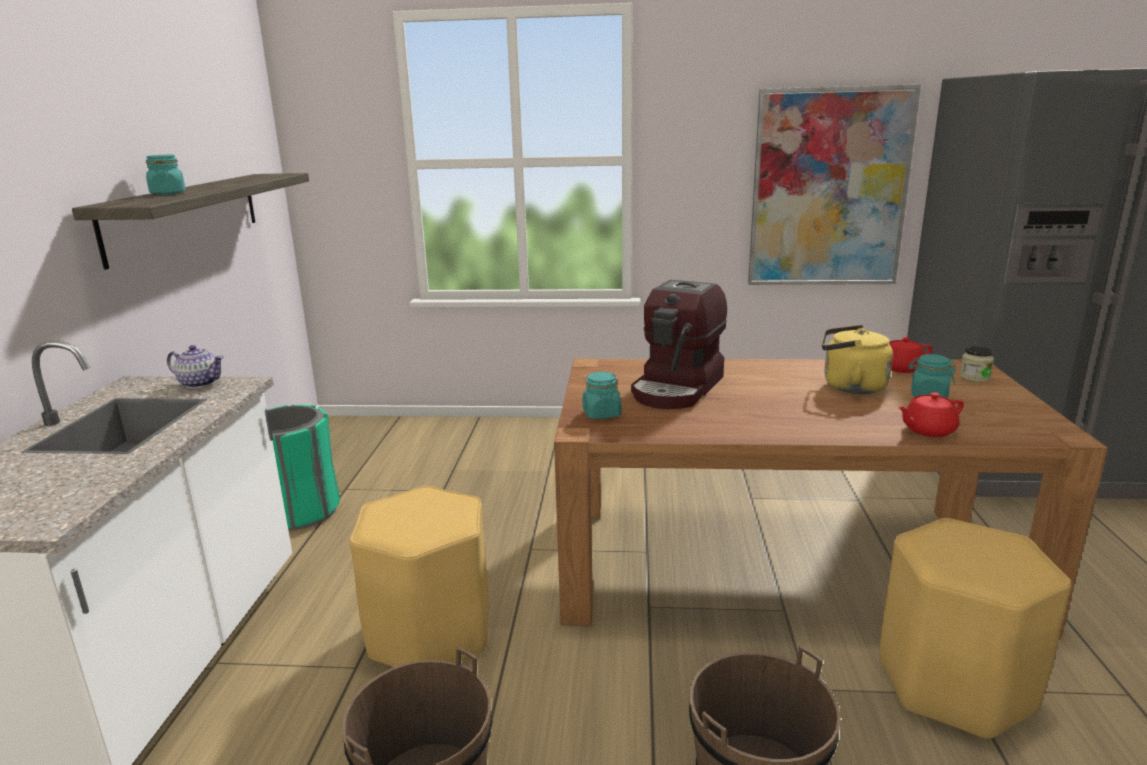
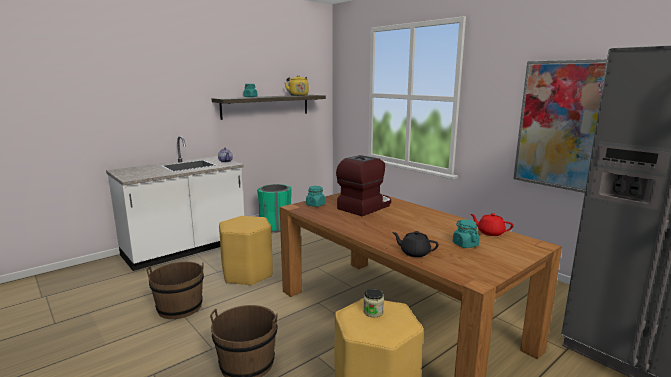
camera: 45 degrees right, 5 degrees down
coffee machine [631,280,727,409] -> coffee machine turned 150 degrees clockwise [336,155,391,216]
yellow kettle [822,325,893,394] -> yellow kettle moved to [285,75,309,96]
red teapot [898,392,964,437] -> black teapot [392,231,439,257]
jar [960,346,994,382] -> jar moved to [363,289,384,317]

